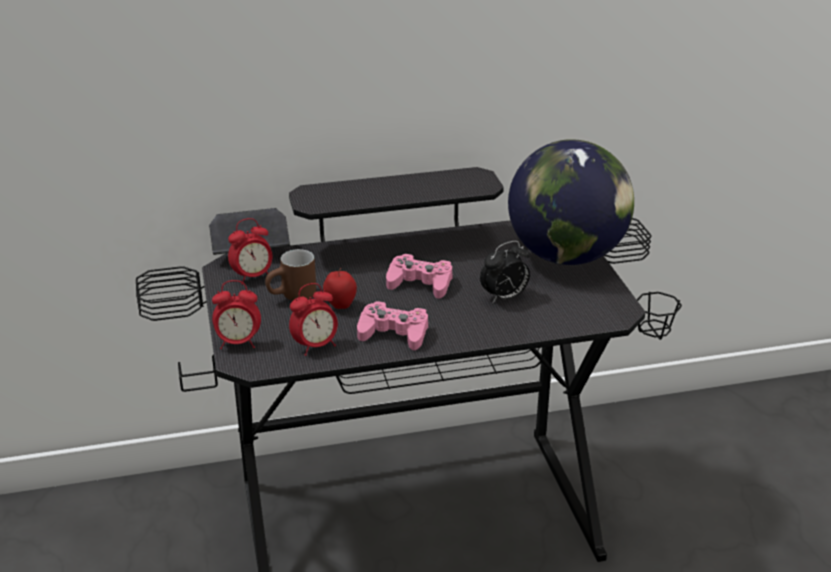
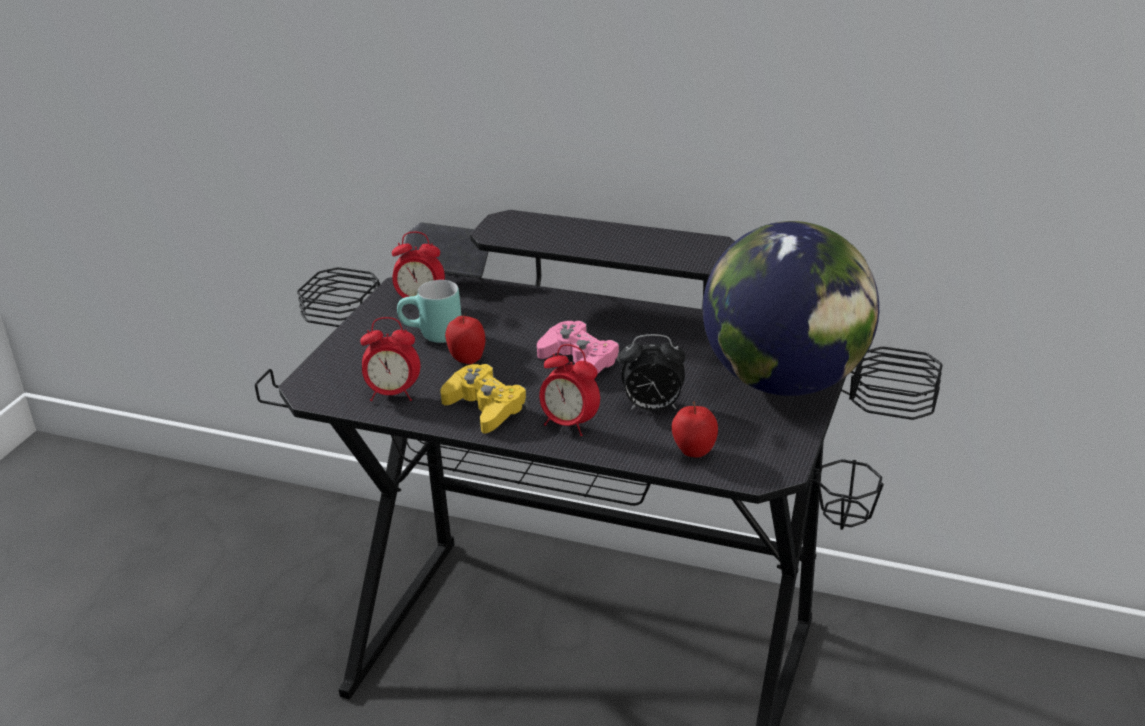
camera: 35 degrees right, 0 degrees up
alarm clock [212,280,261,349] -> alarm clock moved to [539,344,600,436]
brown mug [265,249,316,301] -> turquoise mug [397,280,462,343]
pink game controller [357,301,428,350] -> yellow game controller [441,364,528,433]
none -> apple [672,402,718,458]

